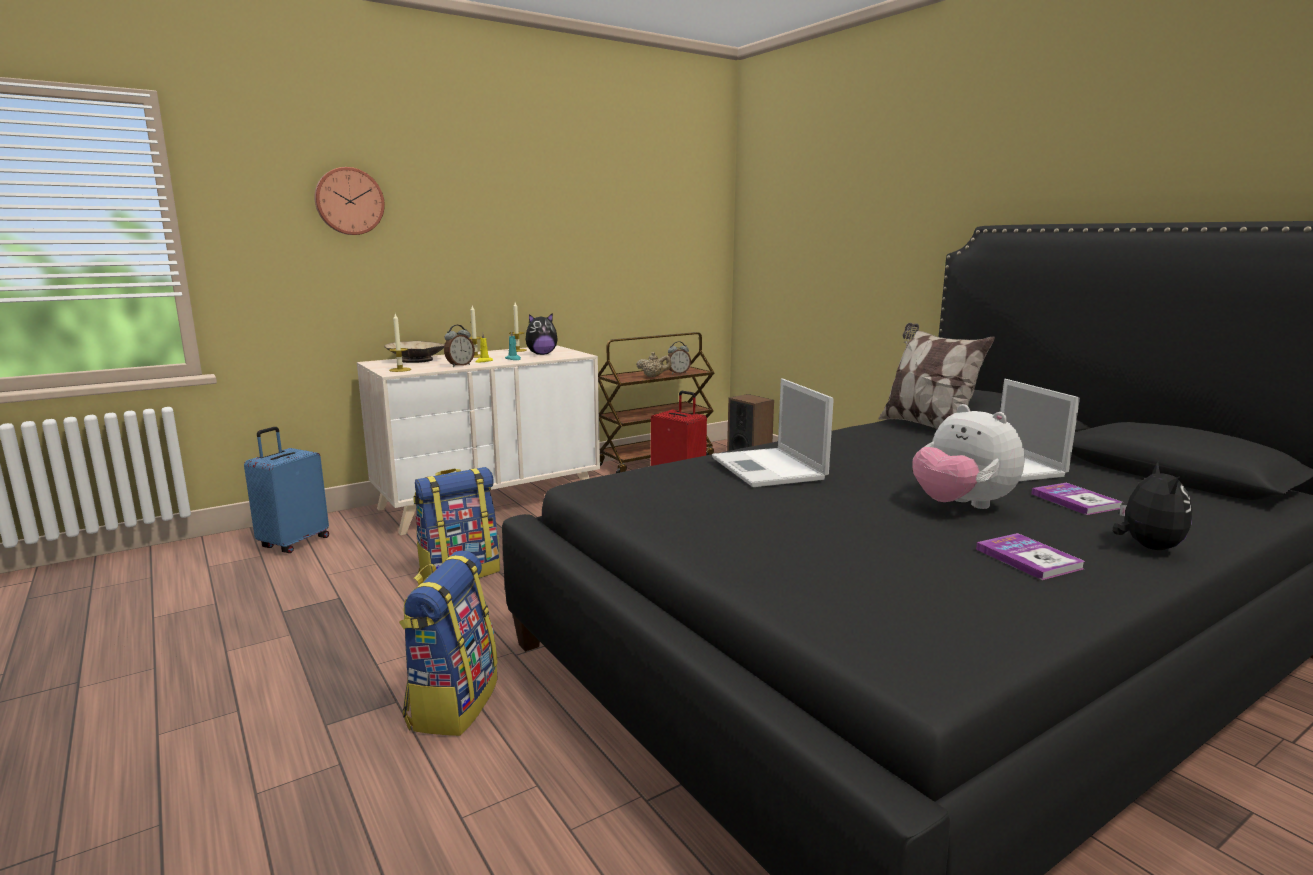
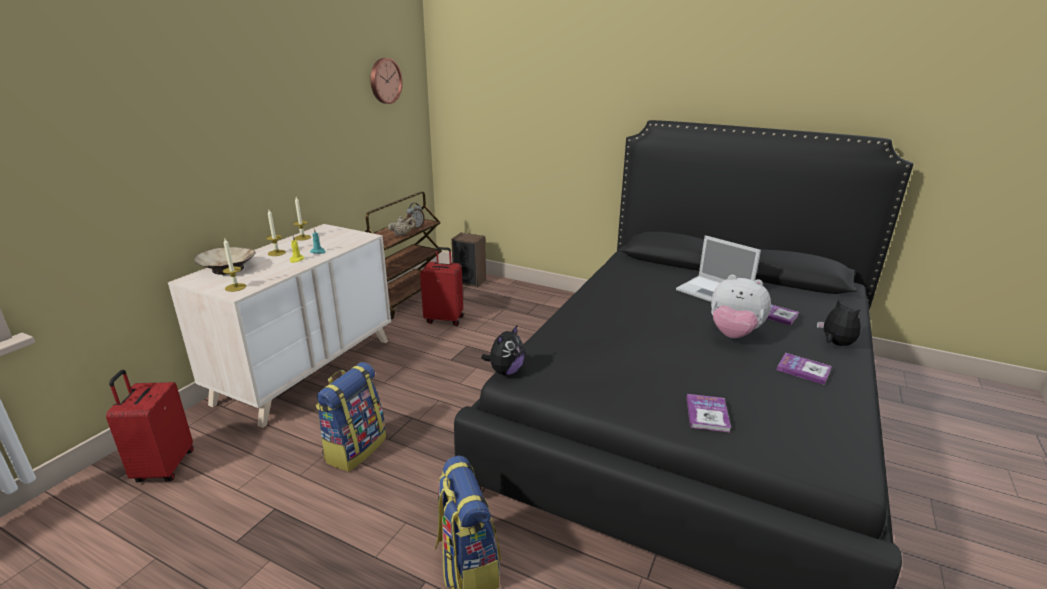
camera: 30 degrees left, 10 degrees up
blue suitcase [244,427,329,553] -> red suitcase [106,370,194,482]
wall clock [314,167,385,235] -> wall clock moved to [370,58,402,104]
alarm clock [444,325,475,367] -> none
plush toy [526,313,558,355] -> plush toy moved to [481,326,525,375]
laptop [712,378,834,487] -> none
pillow [878,323,995,429] -> none
none -> book [687,394,731,432]

